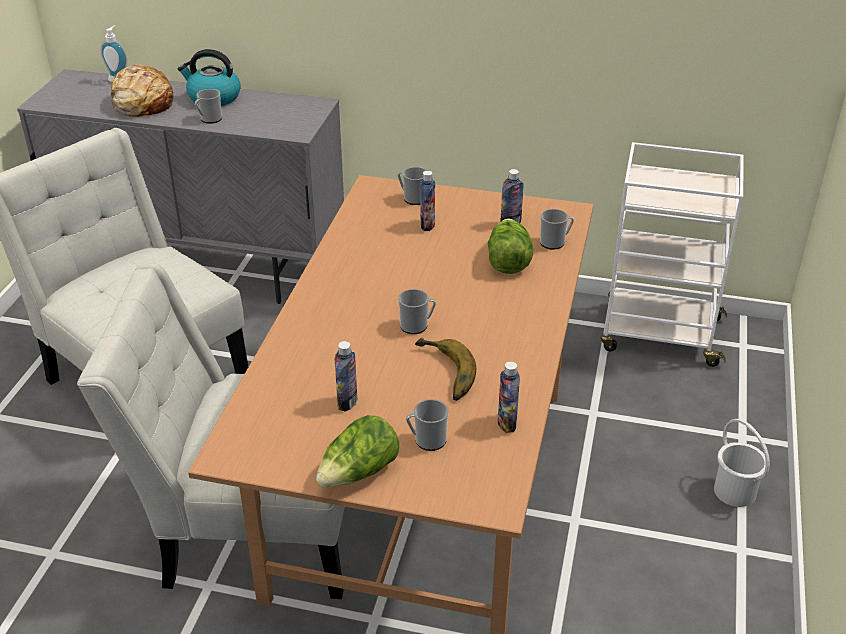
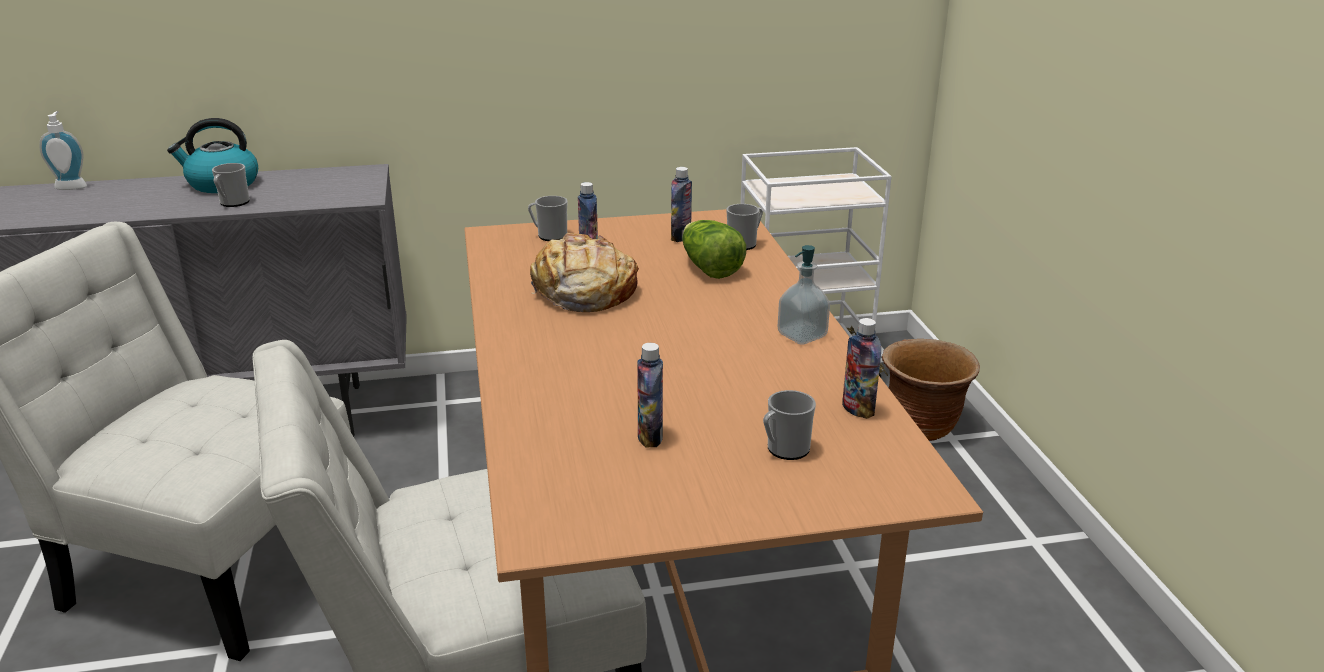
camera: 25 degrees left, 10 degrees down
bread [111,64,174,117] -> bread moved to [530,233,639,312]
lettuce [316,415,399,487] -> none
mug [398,289,436,334] -> none
banana [415,338,476,401] -> none
white bucket [714,419,770,507] -> none
none -> soap dispenser [778,245,830,345]
none -> brown planter [882,339,980,441]

